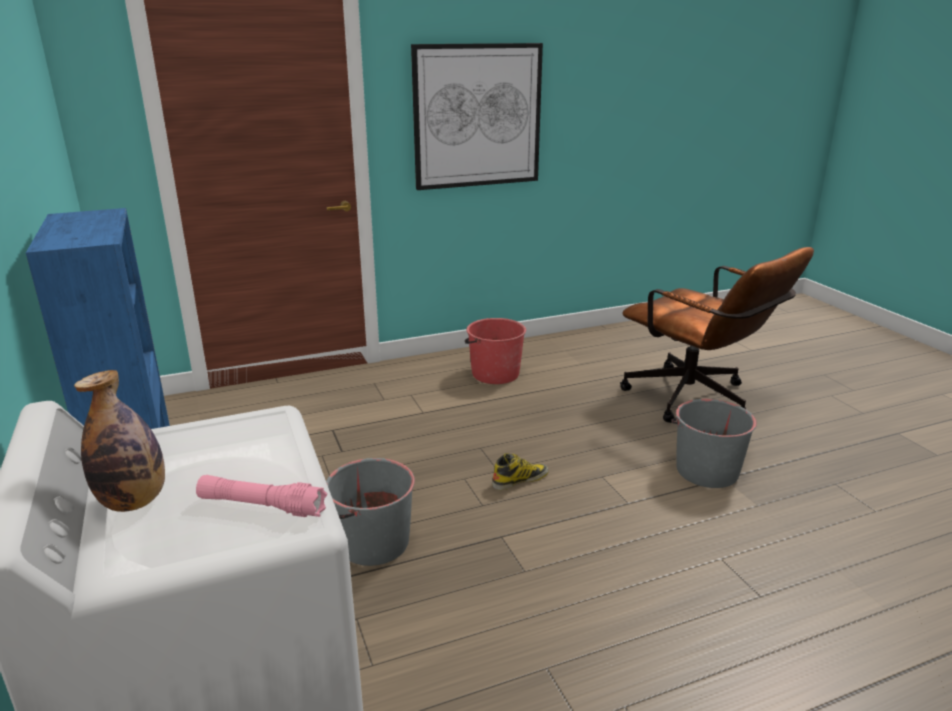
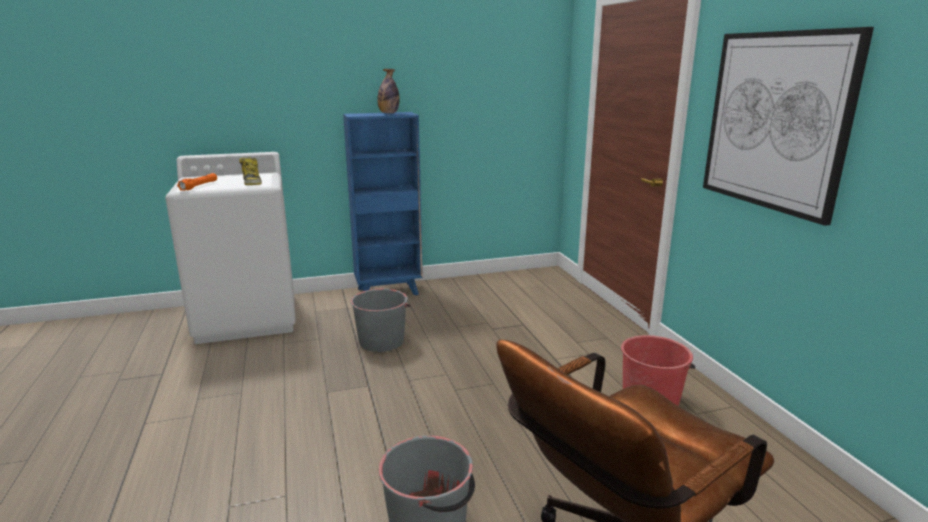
camera: 95 degrees right, 5 degrees down
bottle [74,370,165,512] -> bottle moved to [377,69,399,113]
pink flashlight [196,475,327,517] -> orange flashlight [177,173,217,191]
boot [492,453,549,490] -> boot moved to [239,157,262,185]

